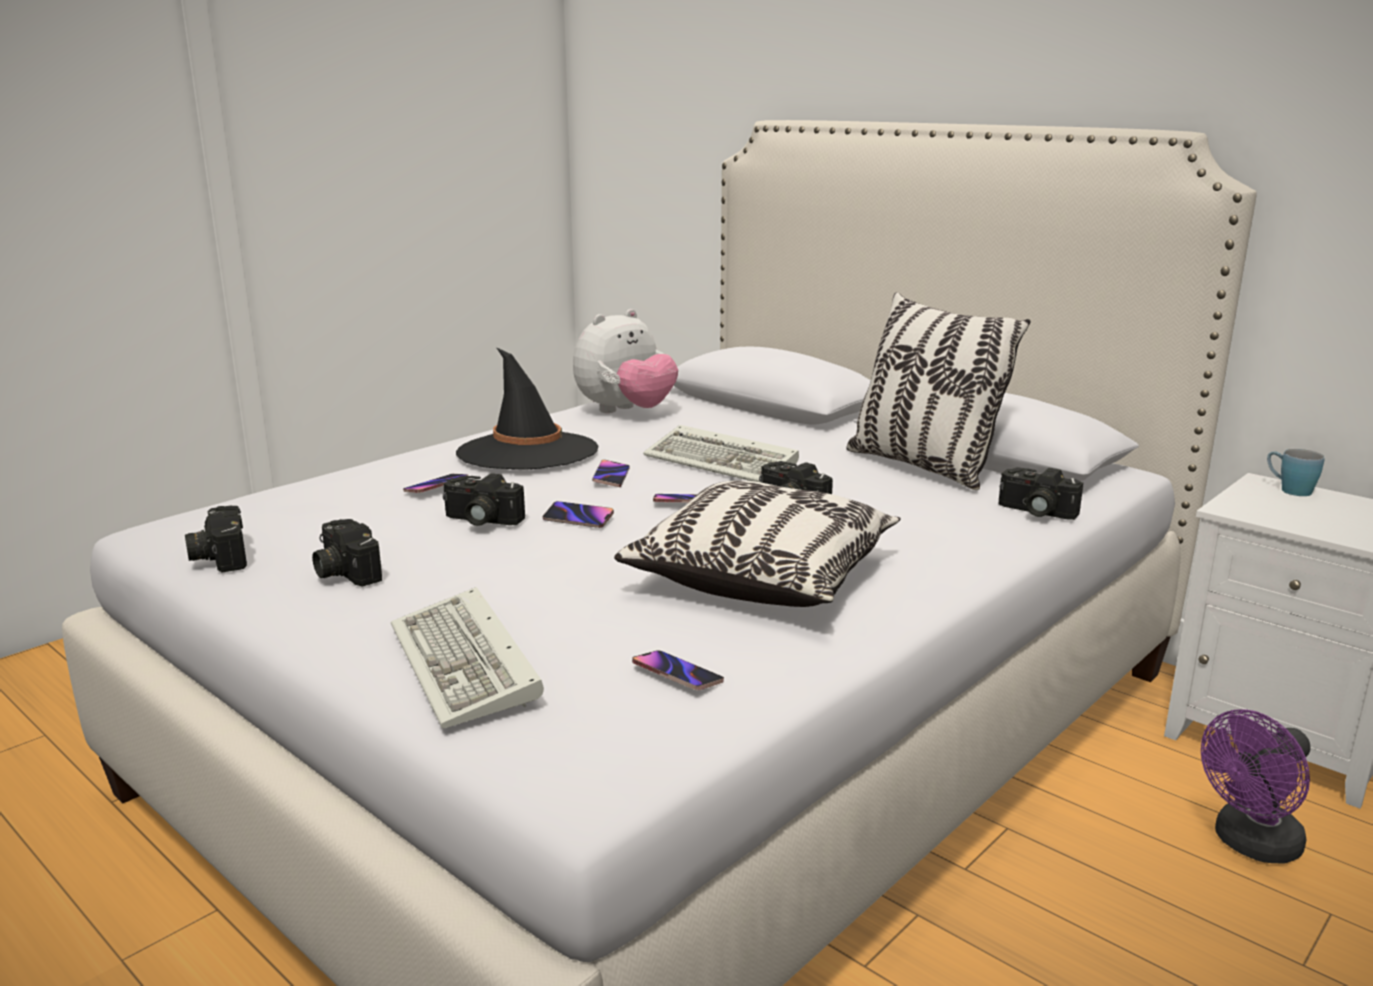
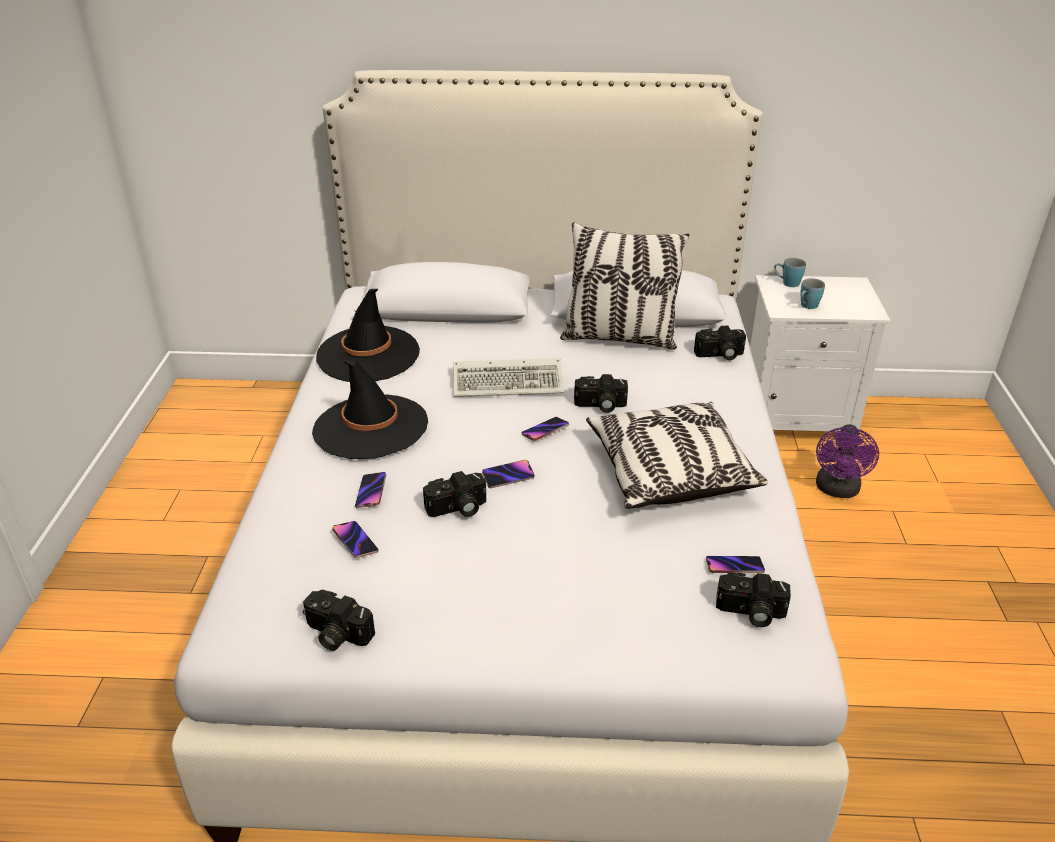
camera: 40 degrees left, 15 degrees up
camera [312,519,382,587] -> camera moved to [716,572,791,627]
keyboard [391,587,544,728] -> none
plush toy [573,309,678,413] -> black hat [316,289,420,382]
phone [592,460,630,487] -> phone moved to [332,521,378,558]
none -> blue mug [801,278,825,309]

